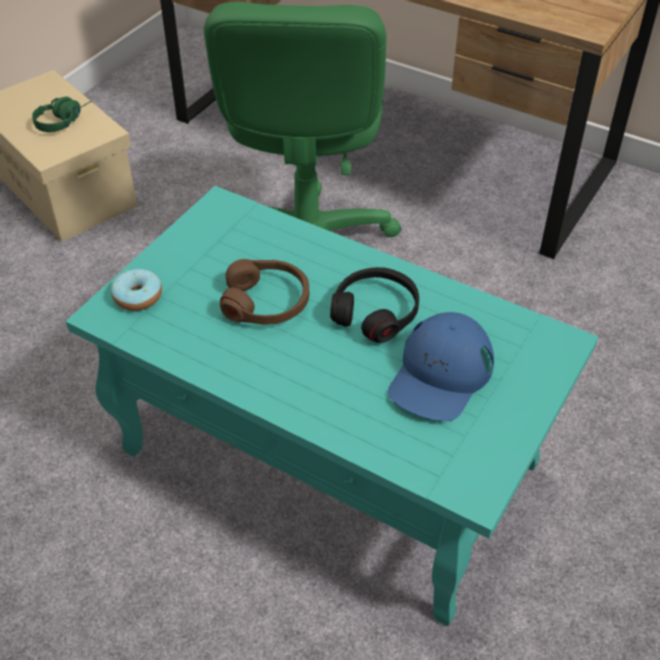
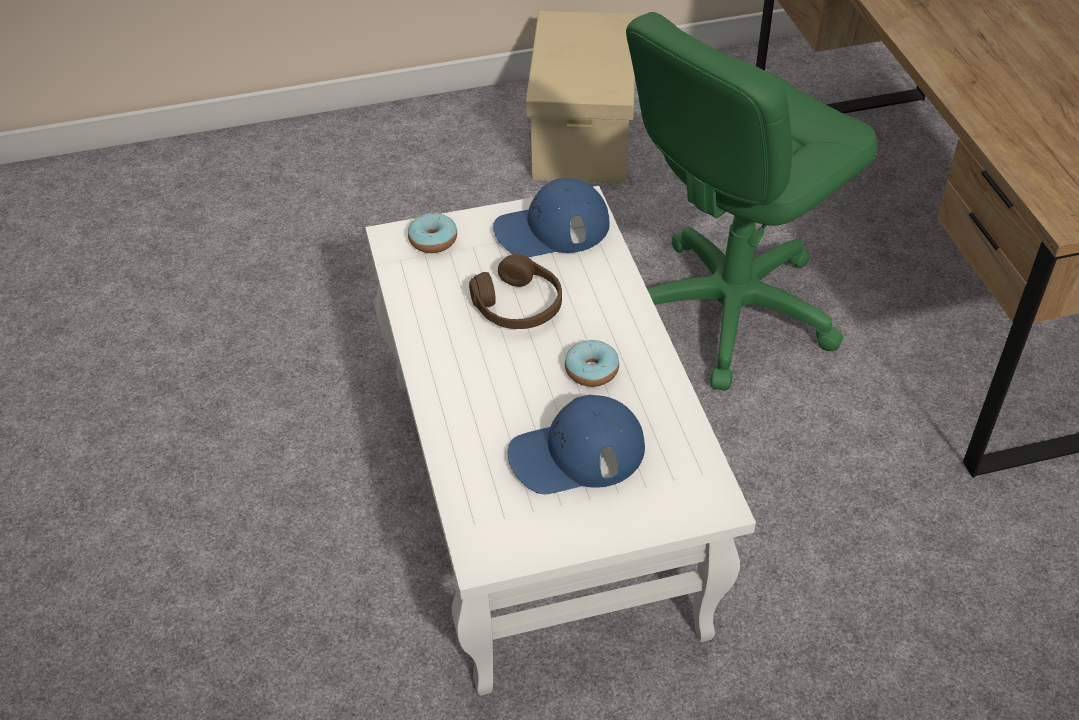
camera: 45 degrees right, 0 degrees up
green headphones [32,97,92,132] -> none
turquoise coffee table [66,186,598,626] -> white coffee table [366,186,756,696]
black headphones [330,267,419,343] -> donut [565,340,619,387]
none -> blue cap [493,178,609,257]

